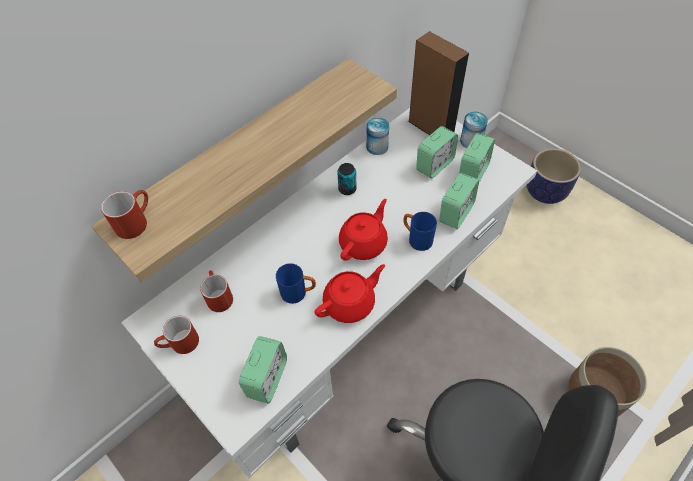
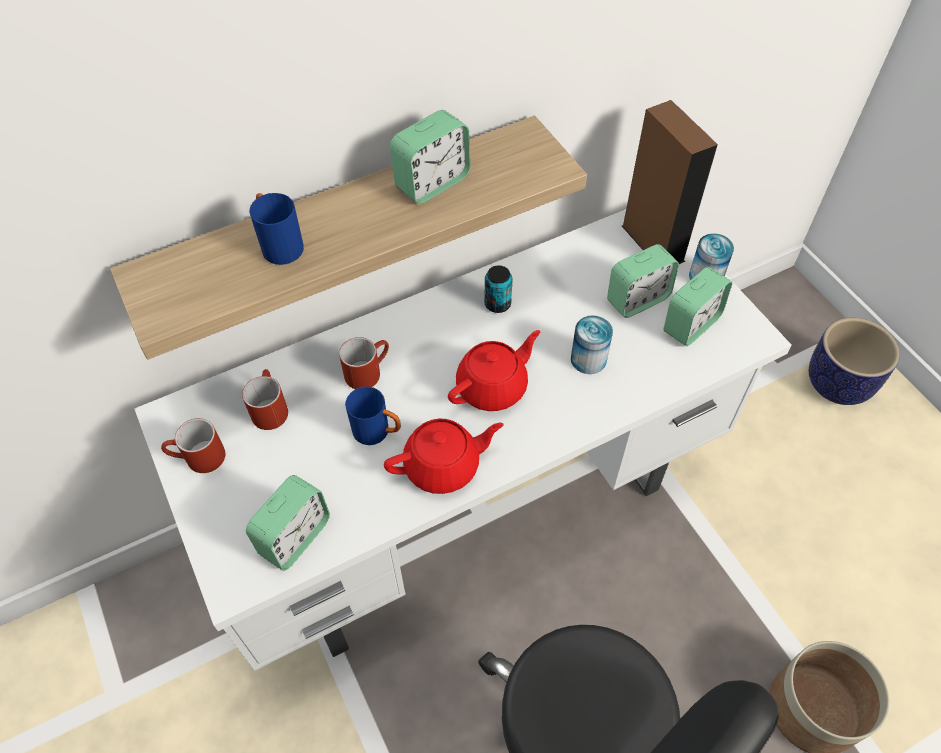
camera: 15 degrees right, 0 degrees up
red mug [101,190,148,239] -> red mug moved to [339,337,389,389]
can [366,118,389,155] -> can moved to [571,315,613,374]
blue mug [403,212,437,251] -> blue mug moved to [249,193,304,265]
alarm clock [439,173,479,229] -> alarm clock moved to [390,110,471,204]

